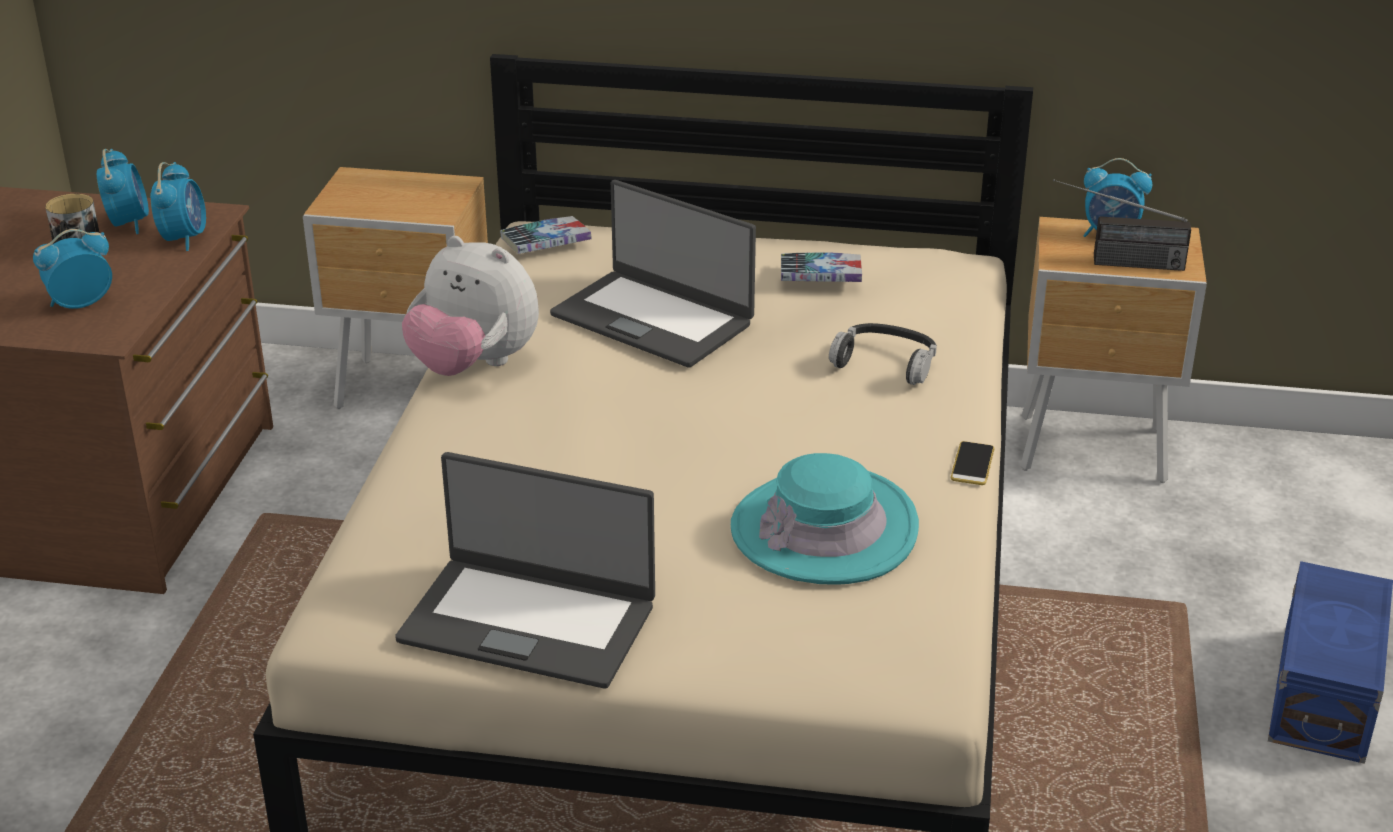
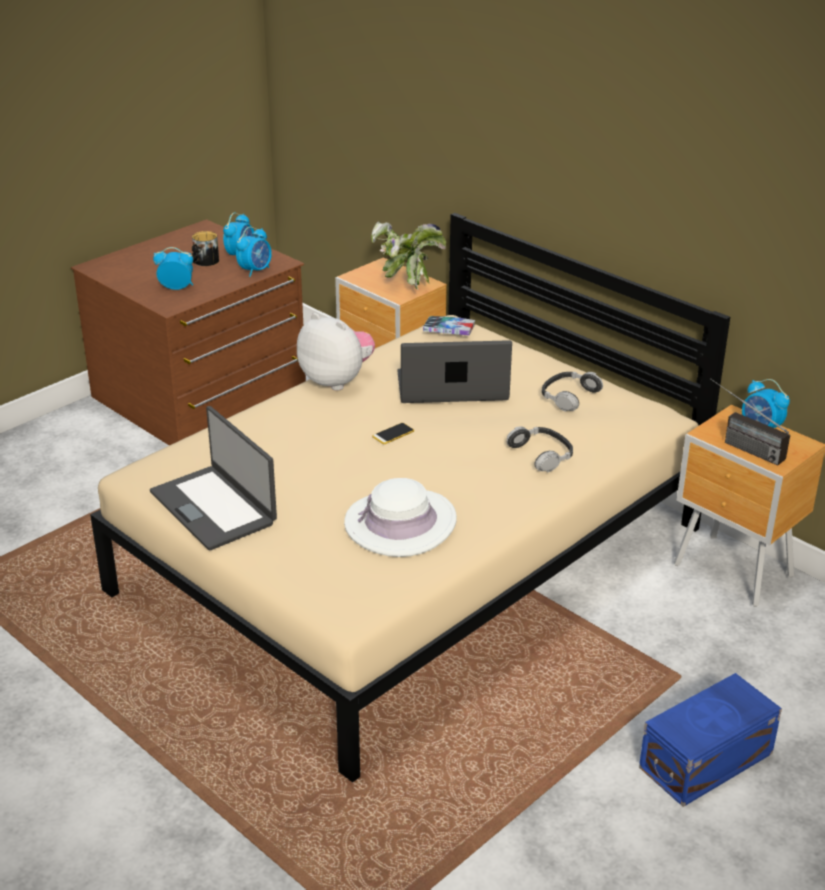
camera: 35 degrees right, 0 degrees up
plush toy [402,236,539,376] -> plush toy turned 150 degrees clockwise [297,313,375,391]
laptop [550,180,756,368] -> laptop turned 105 degrees clockwise [398,340,512,403]
turquoise hat [731,453,919,585] -> white hat [344,478,457,557]
book [781,252,862,282] -> headphones [542,372,603,412]
phone [951,441,995,485] -> phone moved to [372,423,414,444]
none -> potted plant [371,222,446,290]

